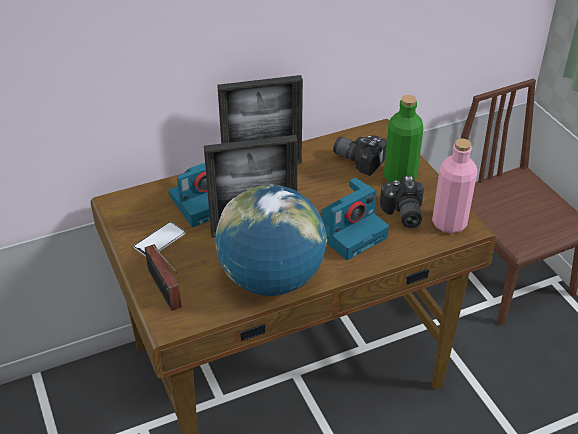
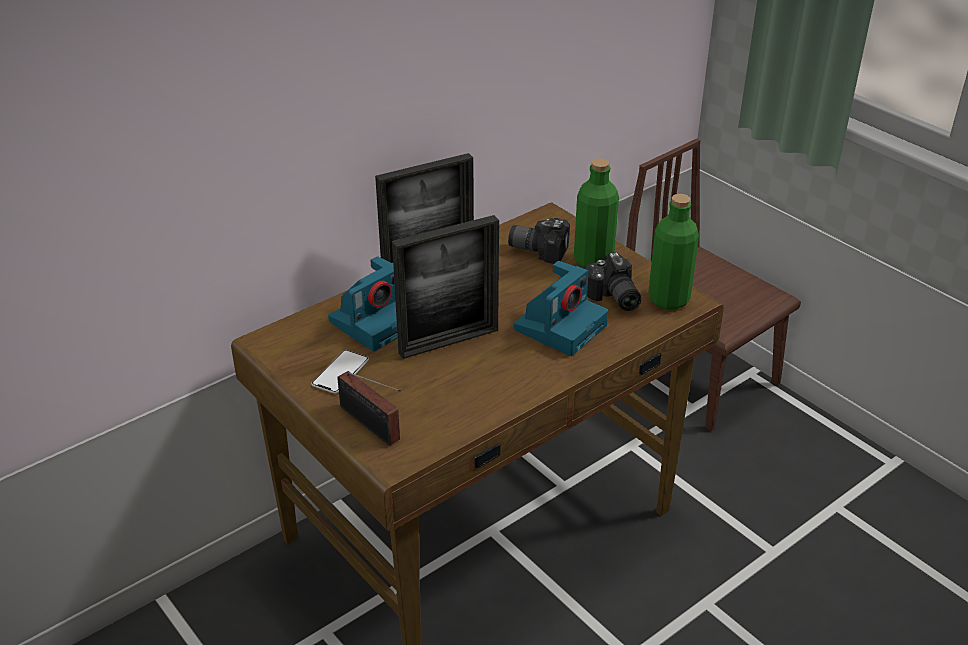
camera: 15 degrees left, 5 degrees down
globe [215,184,327,296] -> none
pink bottle [432,138,477,233] -> green bottle [648,194,699,309]

